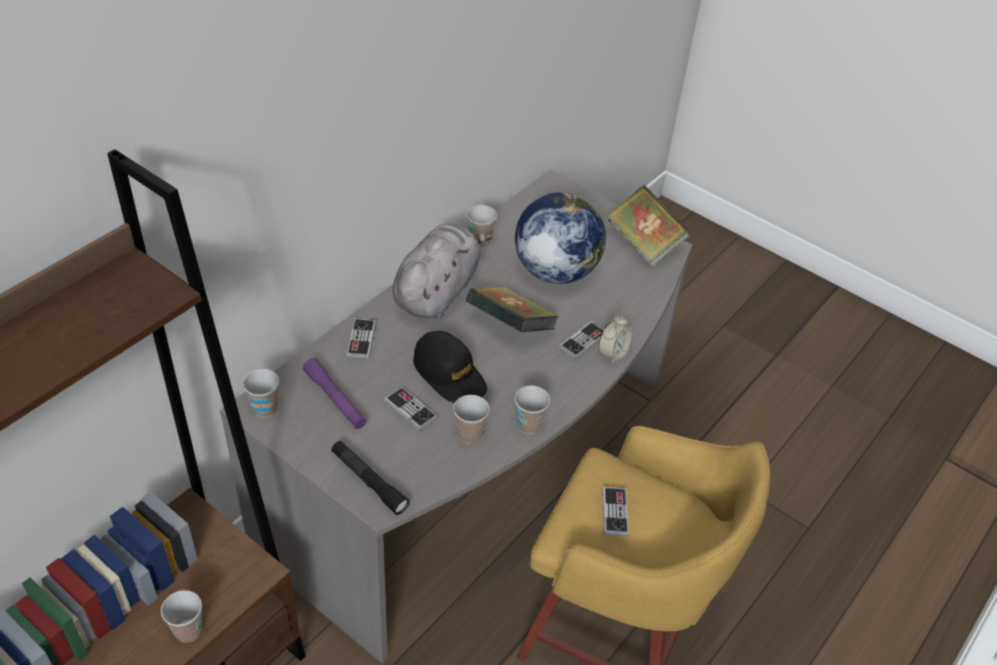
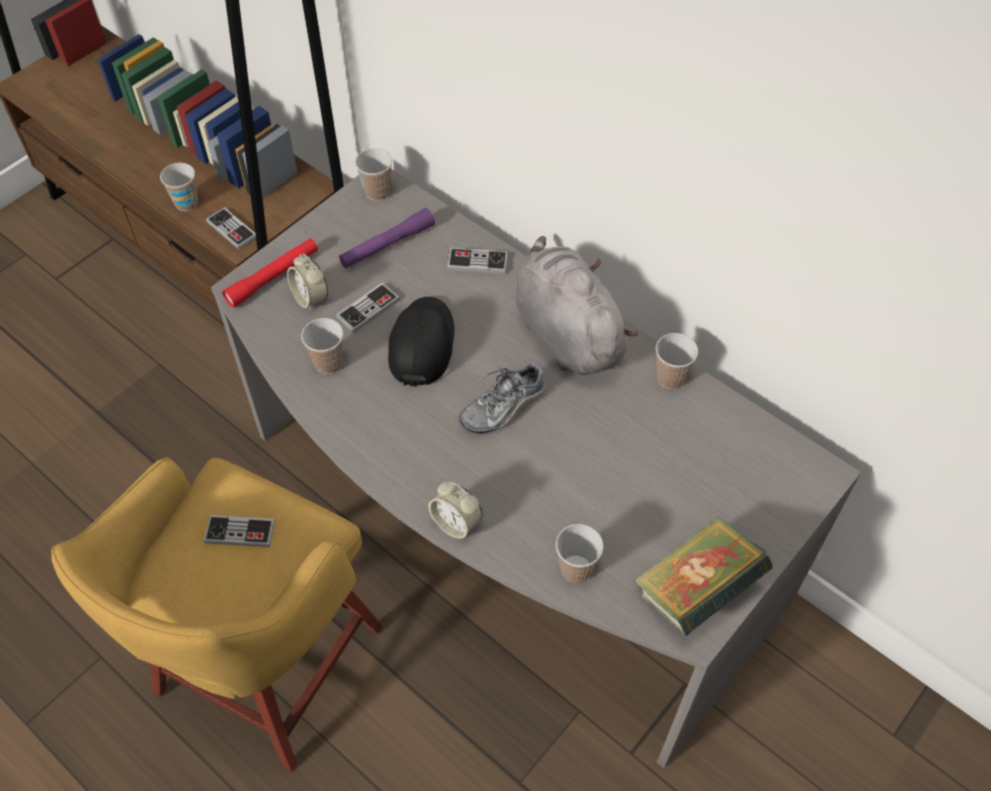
camera: 95 degrees right, 10 degrees up
black flashlight [331,441,410,515] -> red flashlight [222,238,318,308]
grey plush toy [392,224,492,318] -> grey plush toy turned 150 degrees counterclockwise [515,236,638,375]
black cap [413,331,487,403] -> black cap turned 135 degrees clockwise [388,297,455,386]
book [466,286,559,332] -> shoe [459,363,545,435]
cup [514,385,550,434] -> cup moved to [556,524,604,583]
globe [515,192,606,284] -> none
game controller [559,321,604,360] -> game controller moved to [206,207,256,250]
none -> alarm clock [287,254,328,311]

